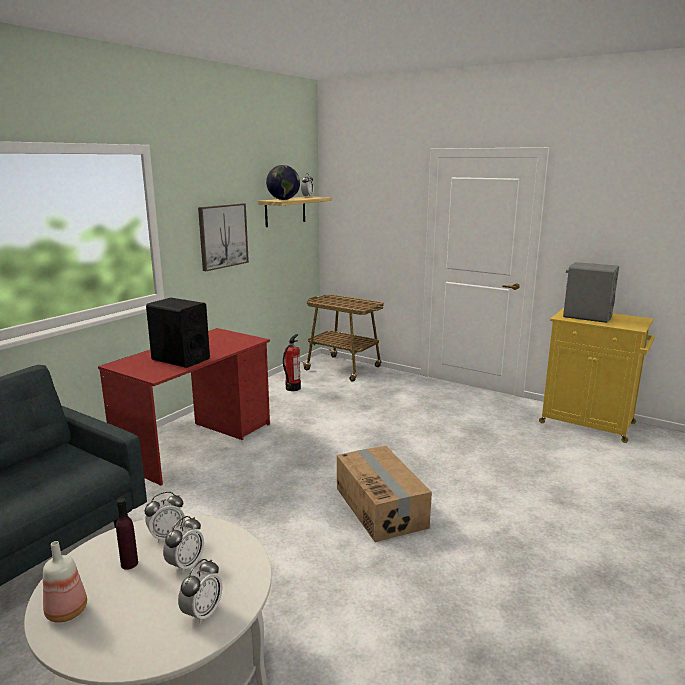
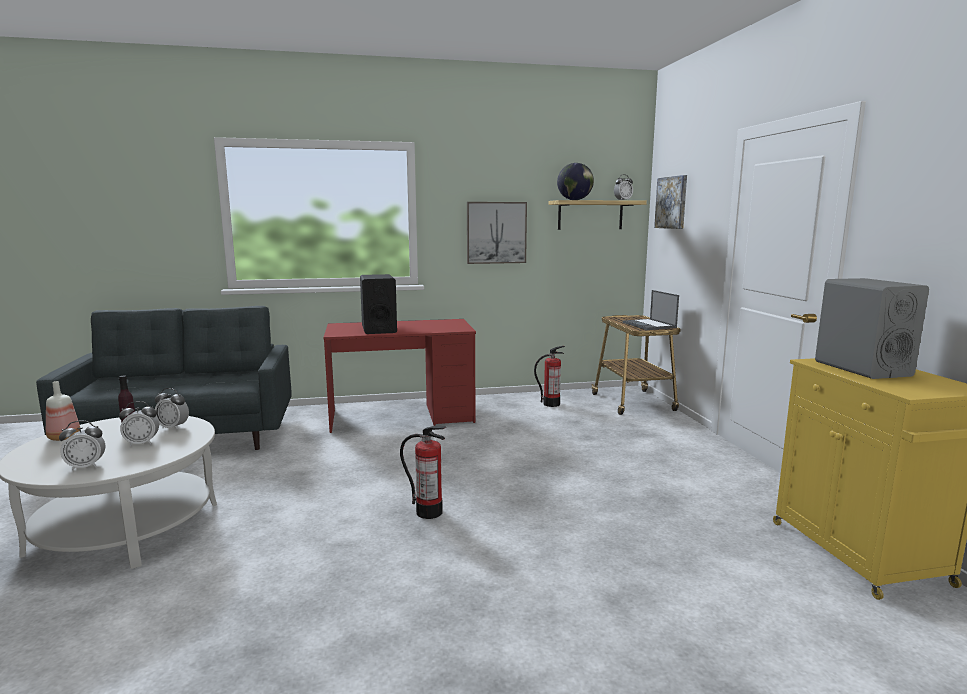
camera: 45 degrees right, 5 degrees down
cardboard box [337,446,432,542] -> fire extinguisher [400,426,446,519]
none -> laptop [622,290,679,330]
none -> picture [654,175,687,229]

